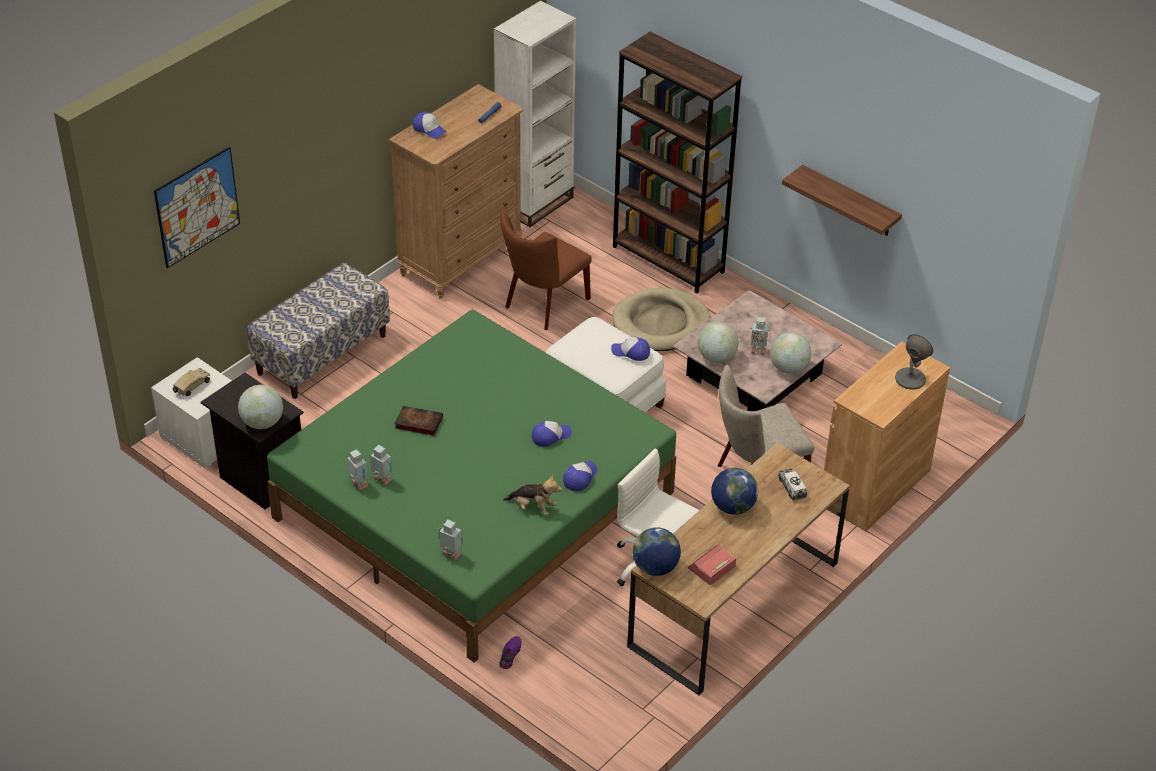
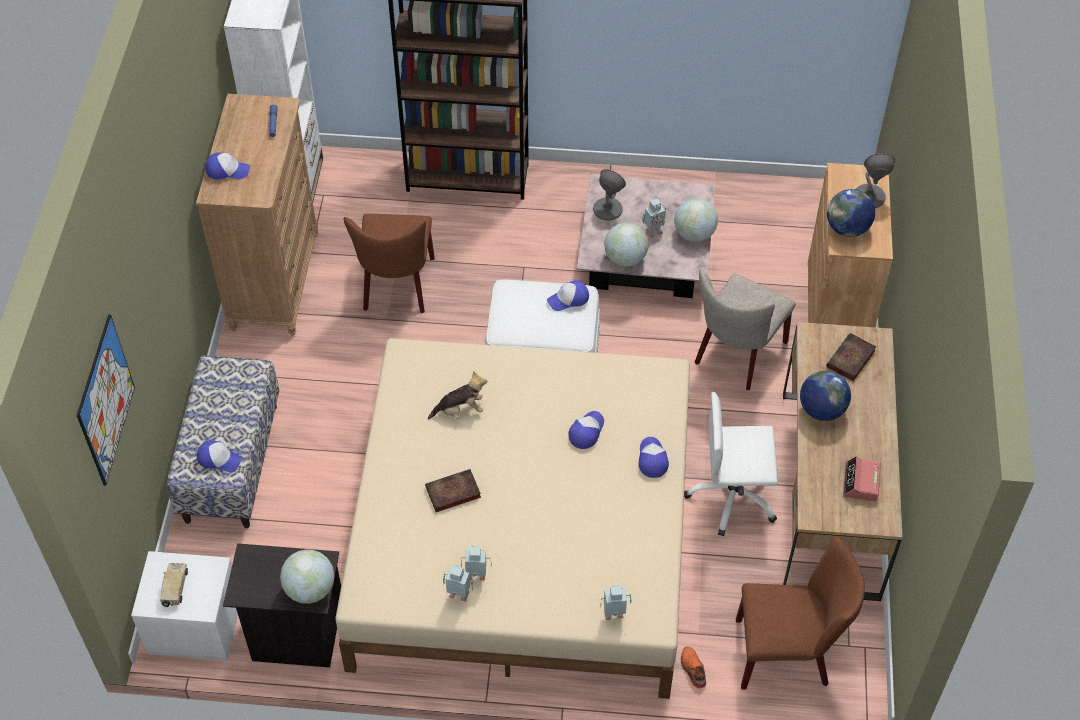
camera: 35 degrees left, 10 degrees up
green bed [267,310,676,663] -> beige bed [335,338,690,699]
purple shoe [499,636,522,669] -> orange shoe [681,647,706,689]
plush toy [503,475,562,515] -> plush toy moved to [428,371,487,420]
beige dog bed [612,288,710,351] -> none
globe [632,527,681,576] -> globe moved to [827,189,875,237]
toy truck [778,468,807,501] -> book [826,333,876,381]
shelf [782,165,902,235] -> none
none -> cap [197,440,242,472]
none -> grey table lamp [593,169,626,221]
none -> brown chair [736,536,865,690]

